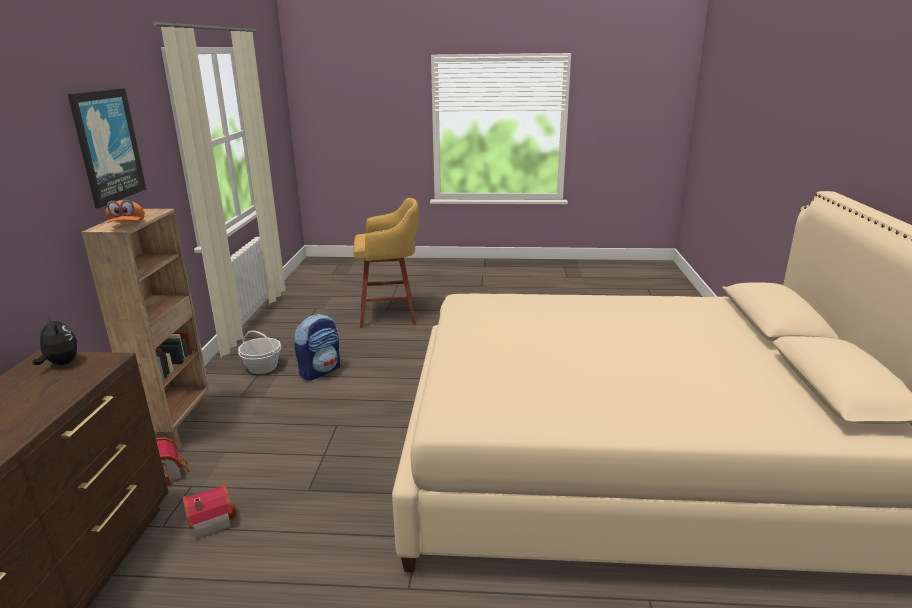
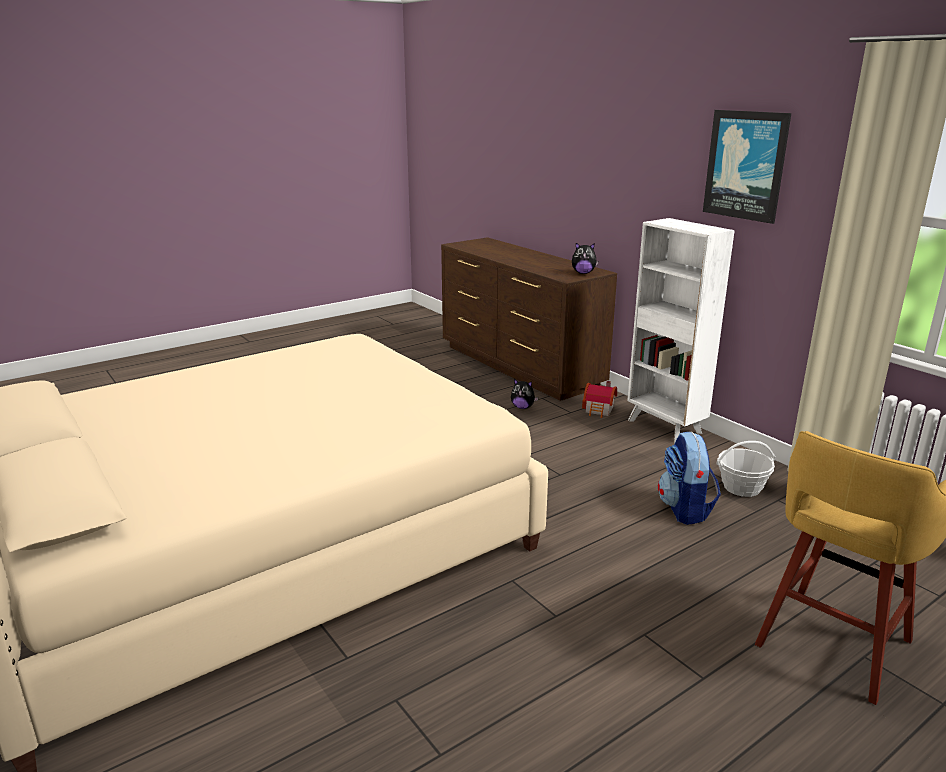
camera: 140 degrees right, 0 degrees up
brown bookcase [82,209,211,449] -> white bookcase [627,218,735,443]
orange cap [106,200,145,223] -> none
toy house [182,484,237,539] -> plush toy [511,379,538,409]

